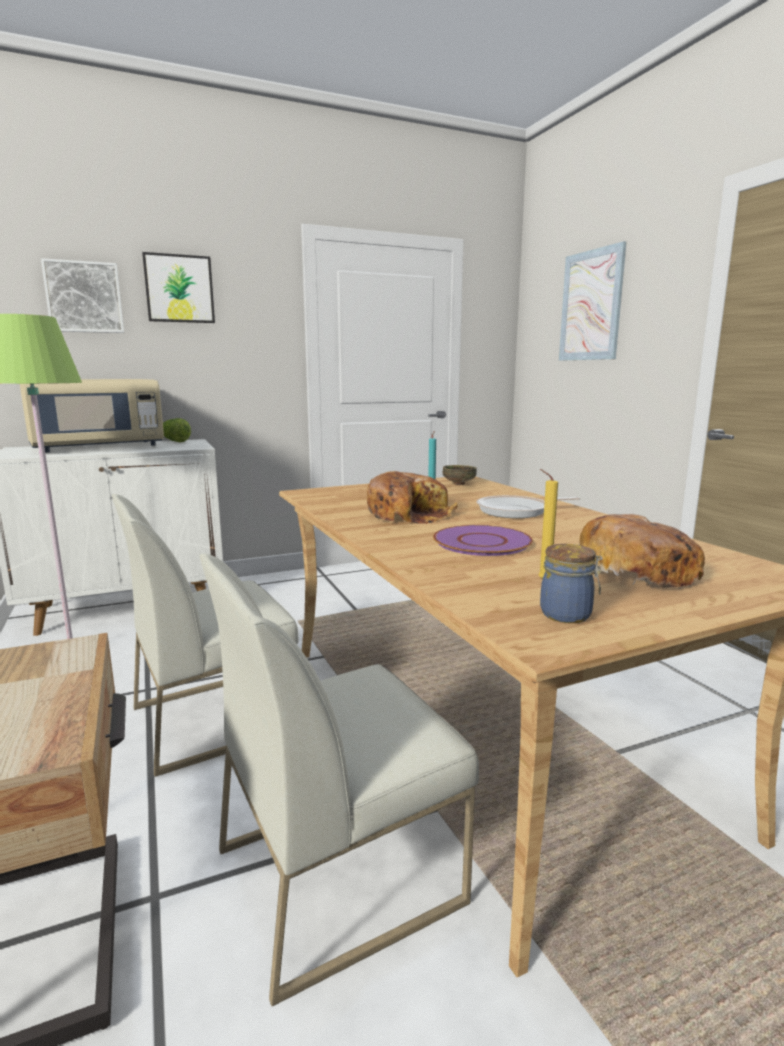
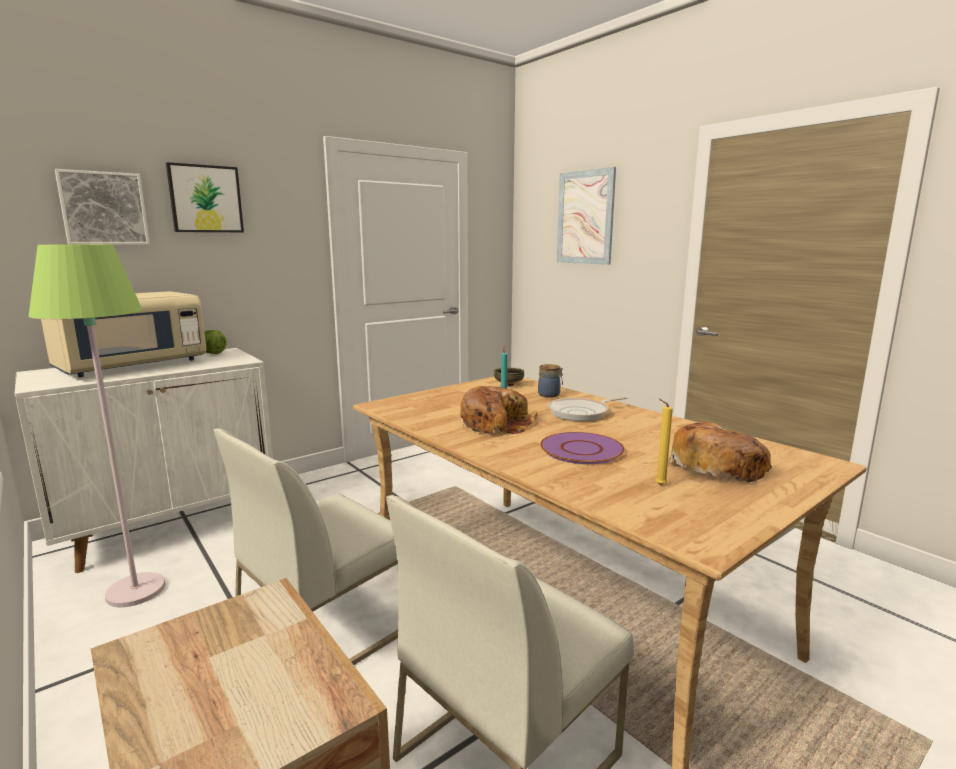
camera: 15 degrees left, 0 degrees up
jar [540,544,603,623] -> jar moved to [538,364,563,398]

